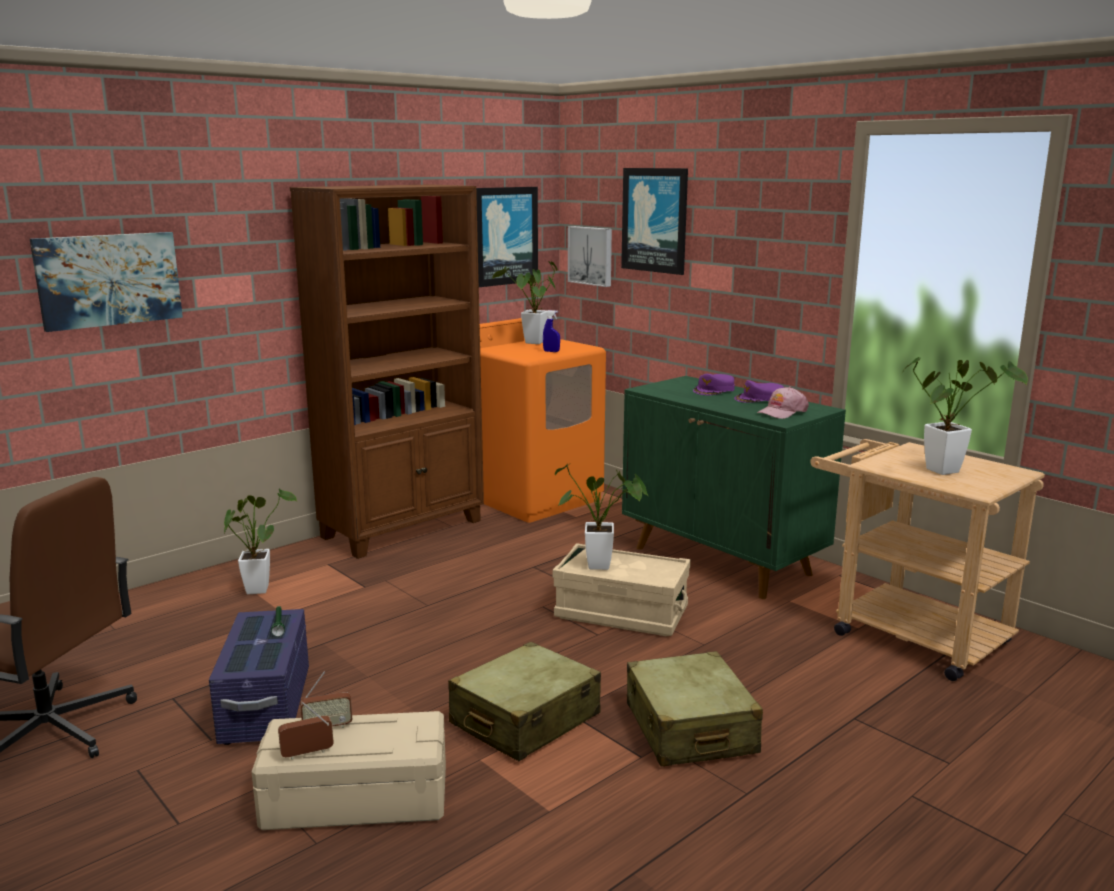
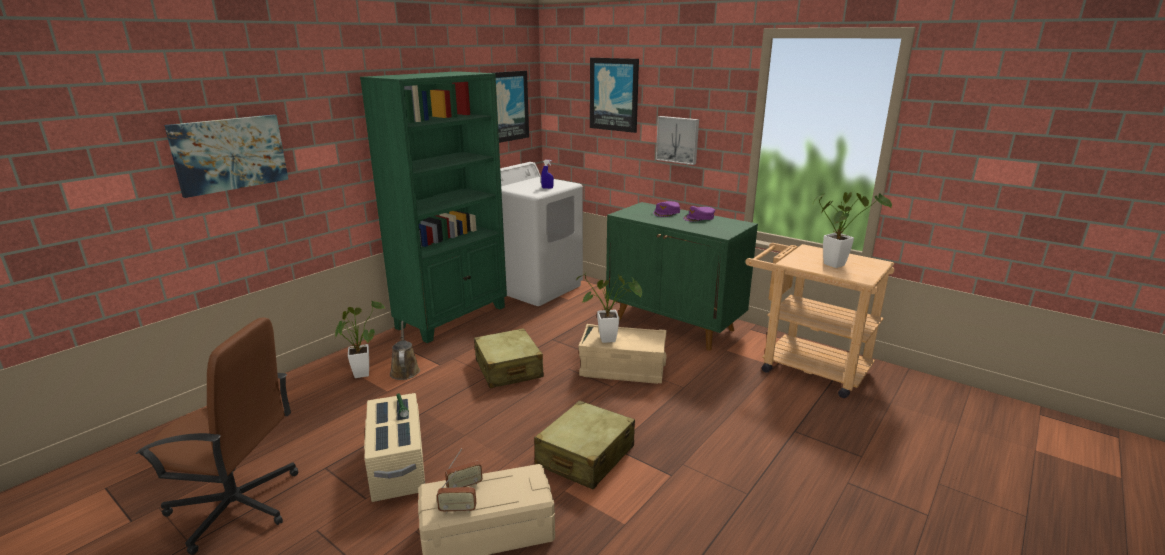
camera: 10 degrees left, 5 degrees up
purple storage box [209,609,309,745] -> beige storage box [364,393,425,502]
radio [278,702,334,760] -> radio turned 150 degrees counterclockwise [437,471,476,514]
brown bookcase [290,184,484,559] -> green bookcase [360,71,507,343]
orange washing machine [480,318,606,523] -> white washing machine [500,162,583,306]
potted plant [492,261,557,344] -> none
picture [568,226,612,287] -> picture moved to [656,116,699,165]
beige suitcase [627,651,763,766] -> beige suitcase moved to [474,328,544,388]
pink cap [757,387,809,419] -> none
none -> brown watering can [390,321,420,380]

